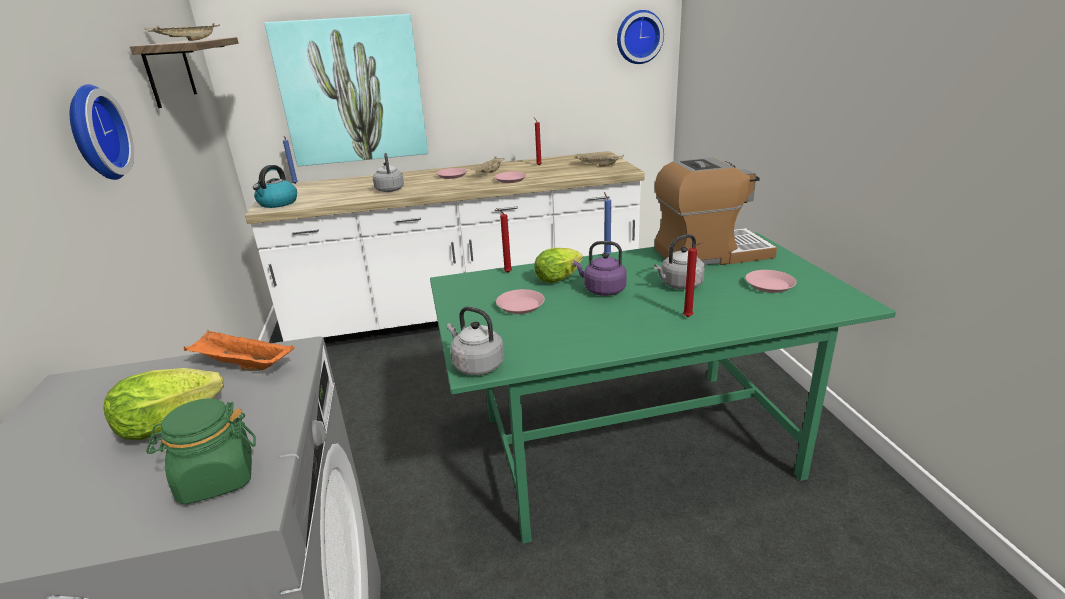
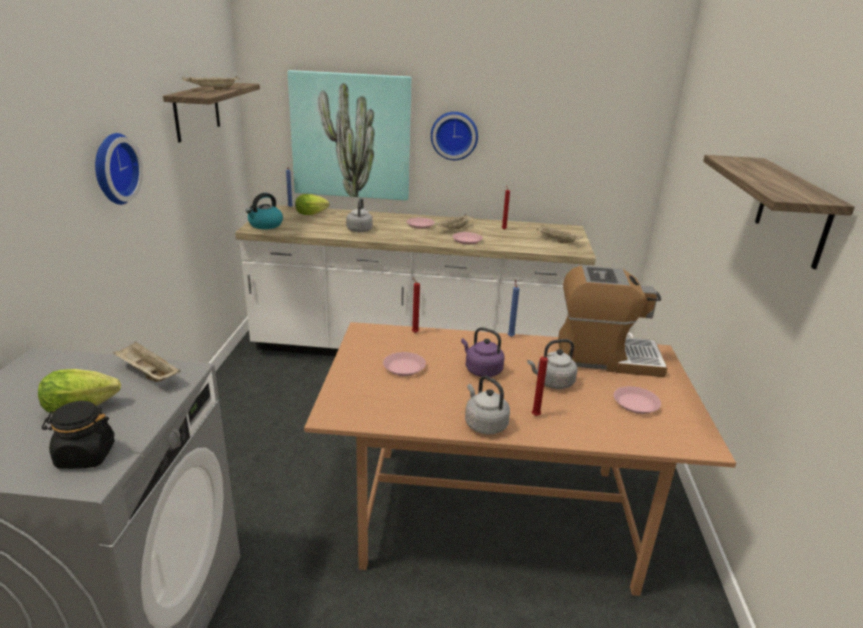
camera: 15 degrees right, 0 degrees up
green jar [146,398,256,504] -> black jar [42,401,115,469]
orange tray [184,331,295,371] -> beige tray [113,341,181,382]
green dining table [430,233,896,543] -> brown dining table [304,322,736,596]
grey kettle [447,306,504,375] -> grey kettle moved to [465,376,510,435]
lettuce [534,248,583,283] -> lettuce moved to [295,194,330,215]
wall clock [617,10,664,64] -> wall clock moved to [431,112,478,160]
none -> shelf [703,155,855,269]

